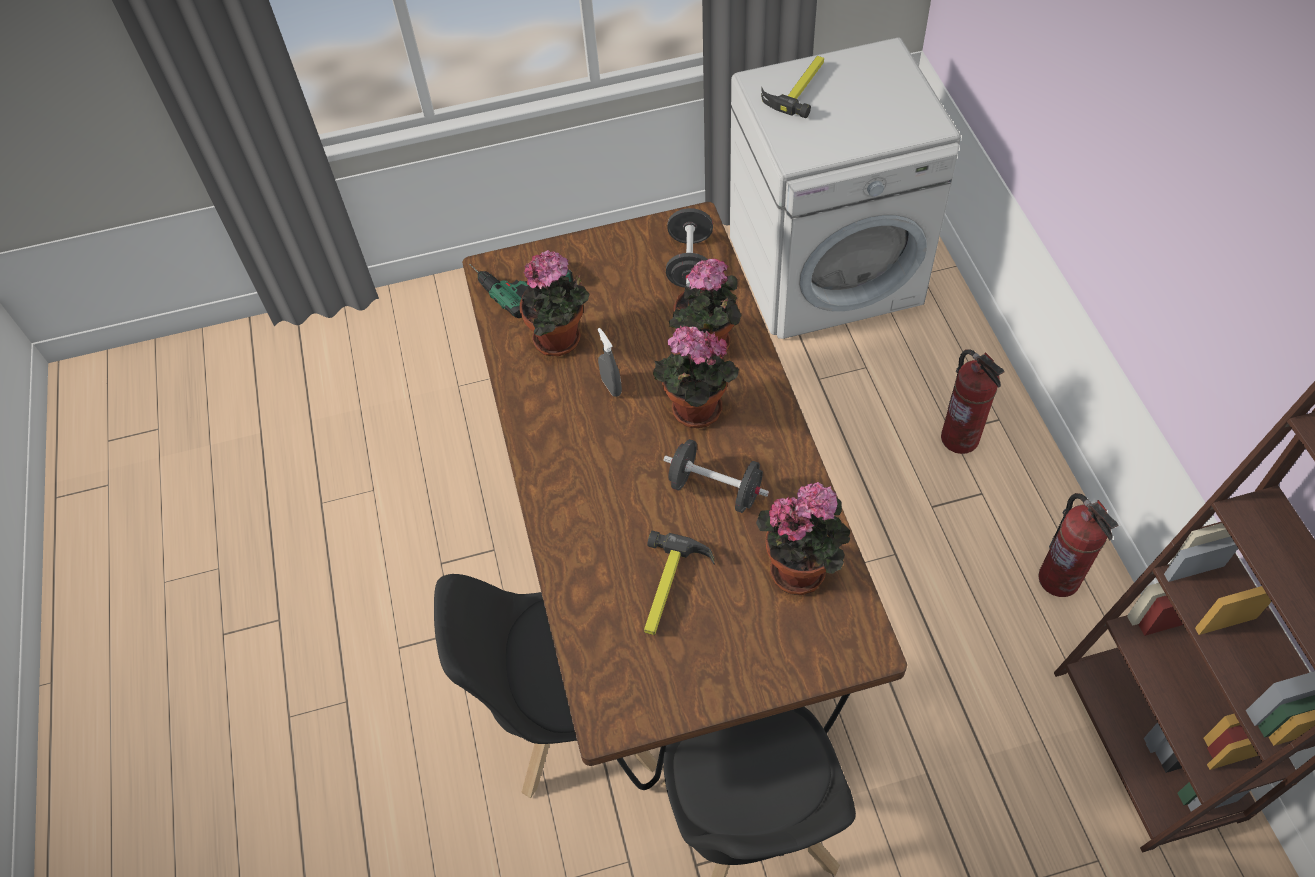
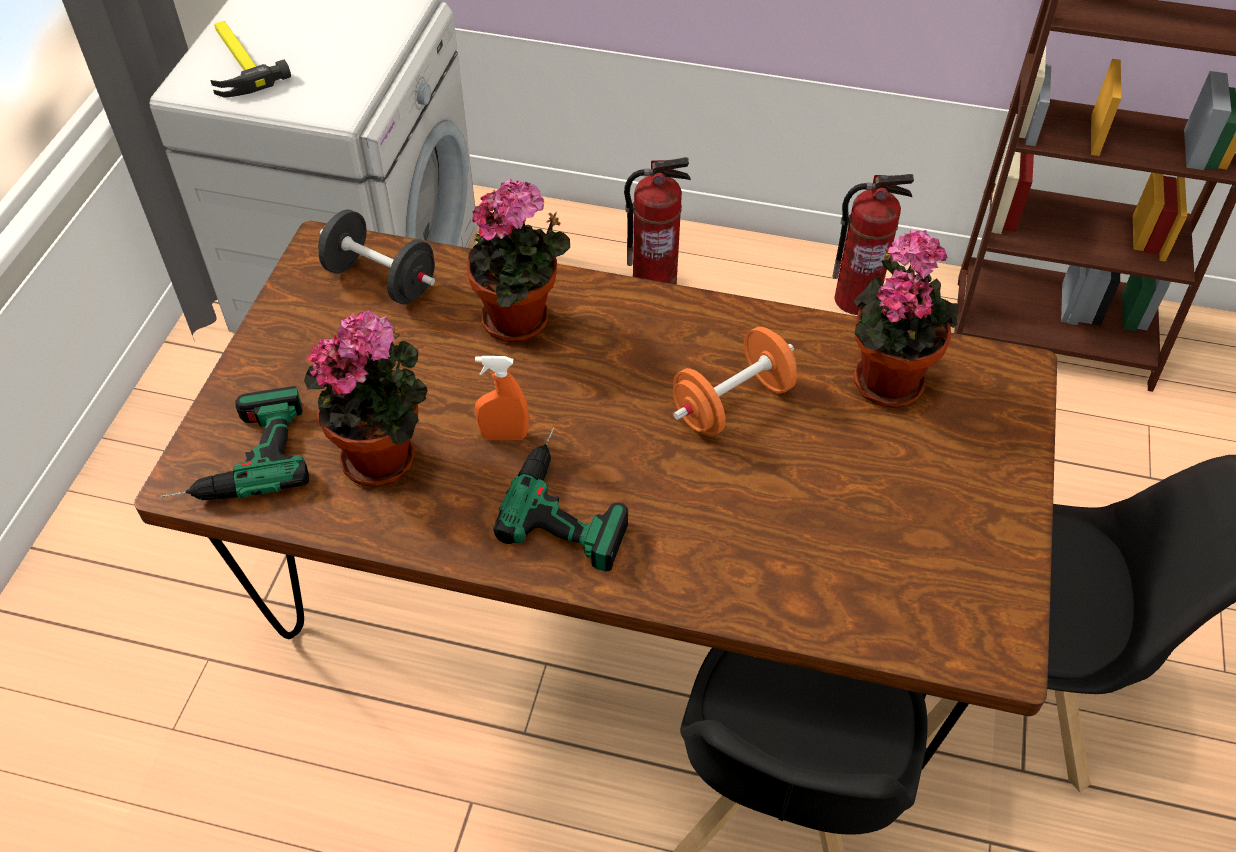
camera: 65 degrees left, 5 degrees down
grey spray bottle [597,328,622,397] -> orange spray bottle [475,356,529,440]
hammer [644,531,714,635] -> none
potted plant [653,326,739,428] -> none
black dumbbell [663,439,769,513] -> orange dumbbell [673,327,797,436]
none -> power drill [493,427,628,571]

